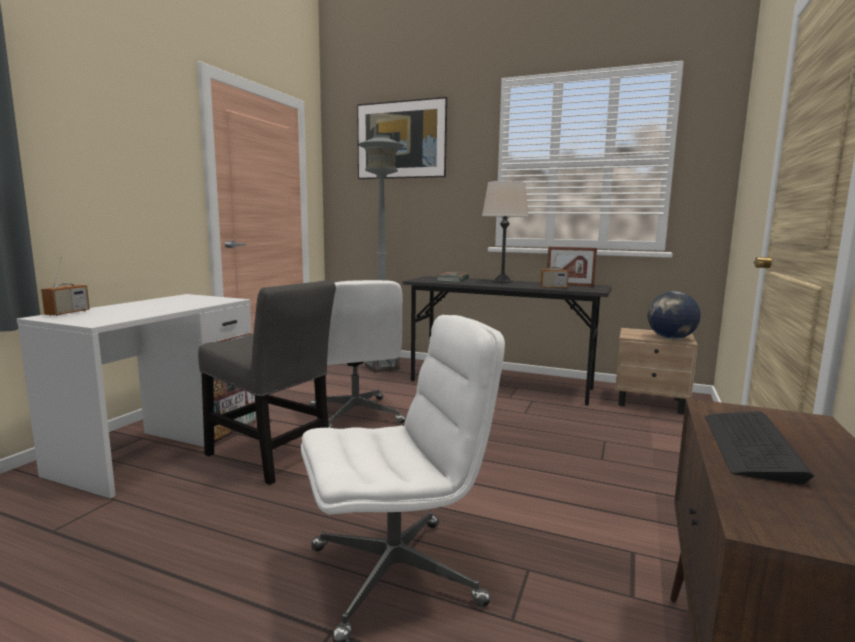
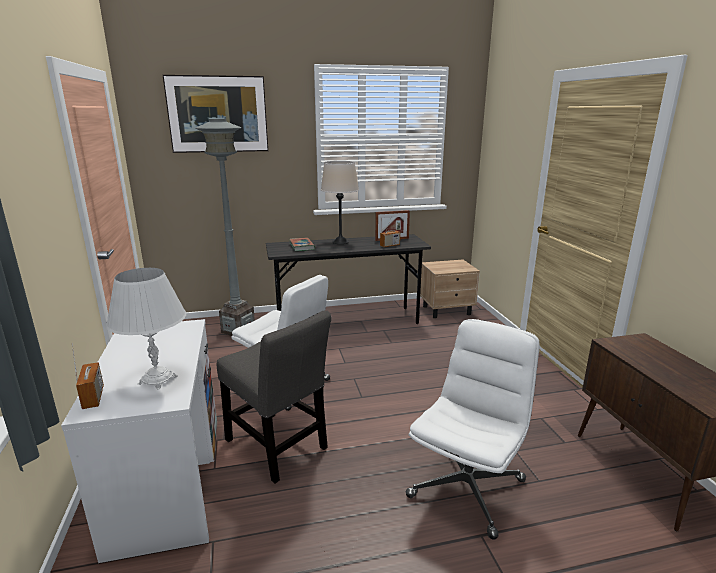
camera: 35 degrees left, 10 degrees up
grey chair [198,280,336,485] -> grey chair turned 45 degrees clockwise [217,310,332,483]
globe [648,292,701,339] -> none
keyboard [705,411,815,485] -> none
none -> white table lamp [106,268,186,390]

